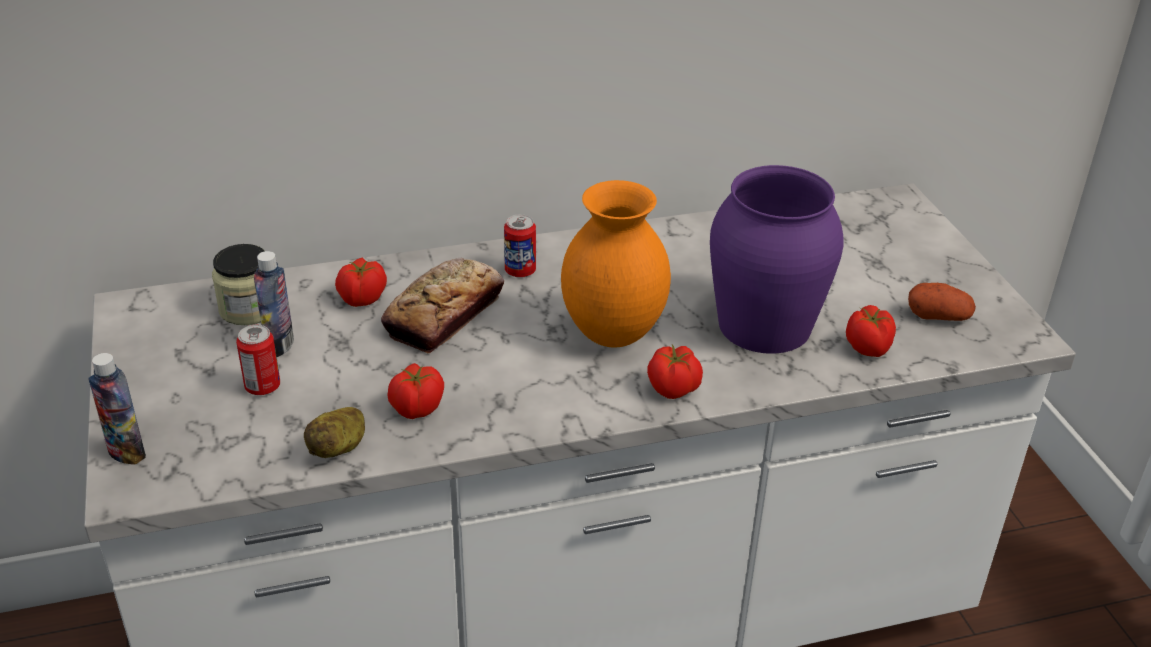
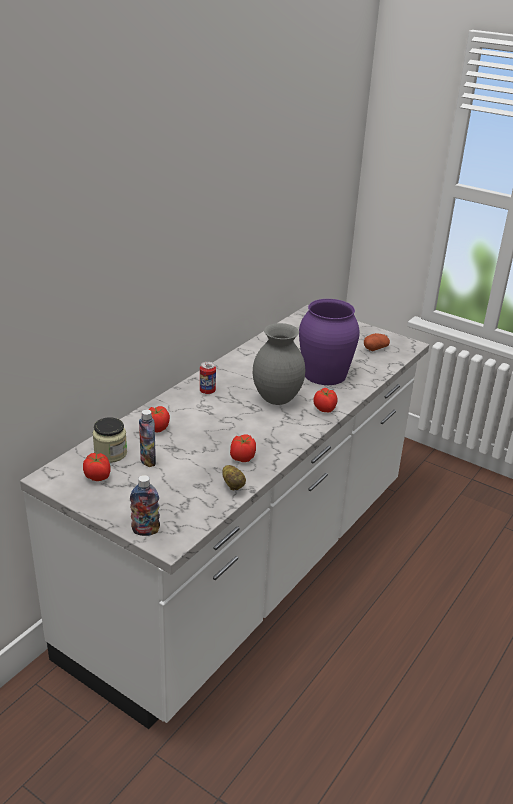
camera: 40 degrees left, 5 degrees down
can [236,325,280,395] -> none
bread [381,258,504,353] -> none
orange vase [561,180,671,348] -> grey vase [253,323,305,405]
tomato [846,305,896,357] -> tomato moved to [83,453,110,481]

